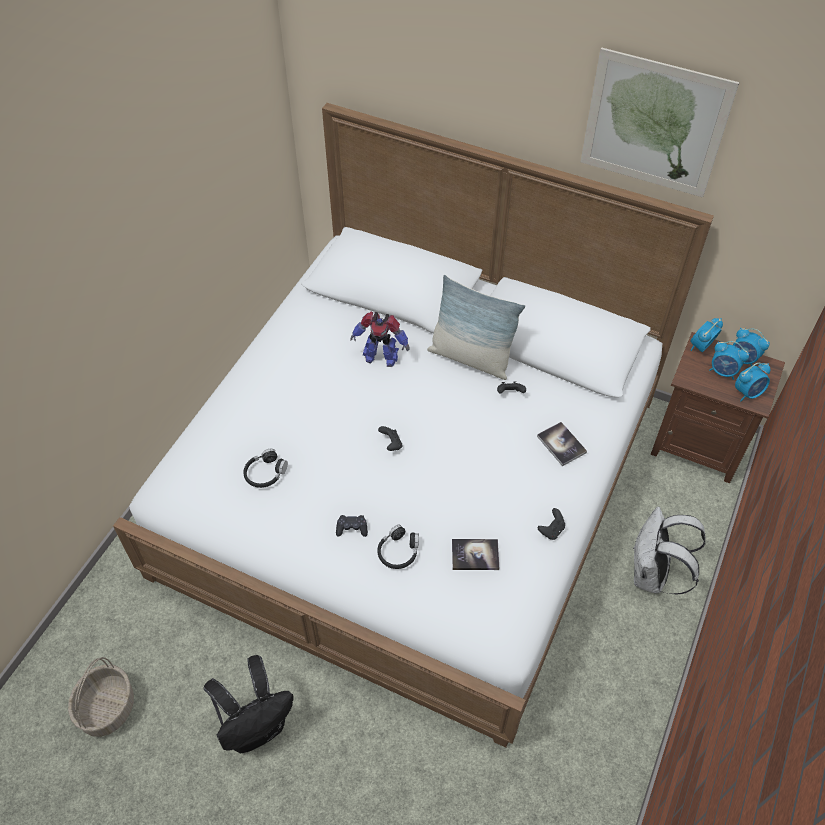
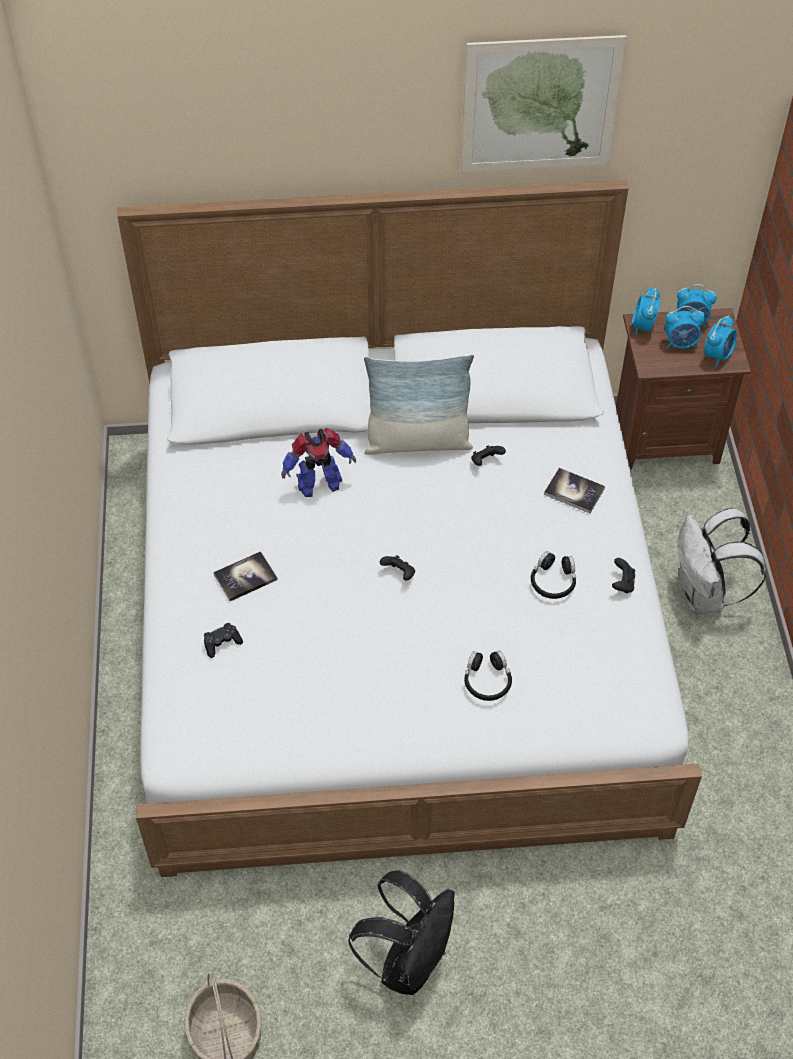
camera: 30 degrees left, 0 degrees up
black headphones [243,449,288,488] -> black headphones moved to [531,551,576,599]
black game controller [336,515,368,537] -> black game controller moved to [204,623,243,658]
book [452,539,499,570] -> book moved to [213,551,278,601]

